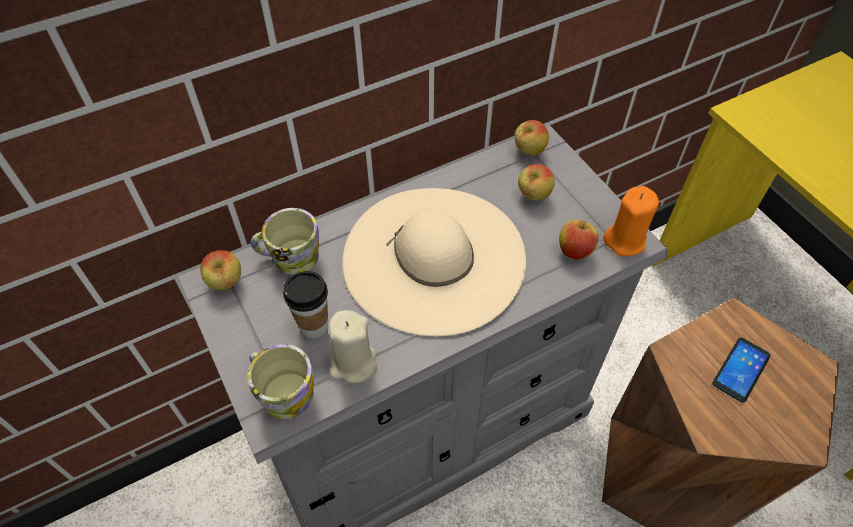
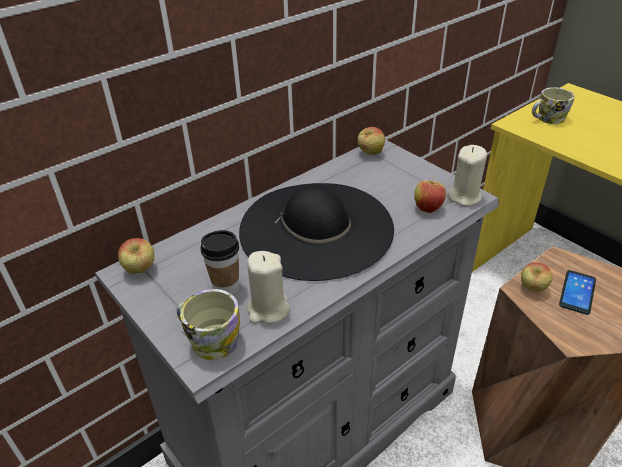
camera: 10 degrees left, 15 degrees down
mug [251,208,319,275] -> mug moved to [532,87,575,124]
beige hat [342,188,526,336] -> black hat [239,183,394,281]
apple [518,164,555,201] -> apple moved to [521,262,553,292]
orange candle [603,186,659,256] -> beige candle [447,145,487,206]

